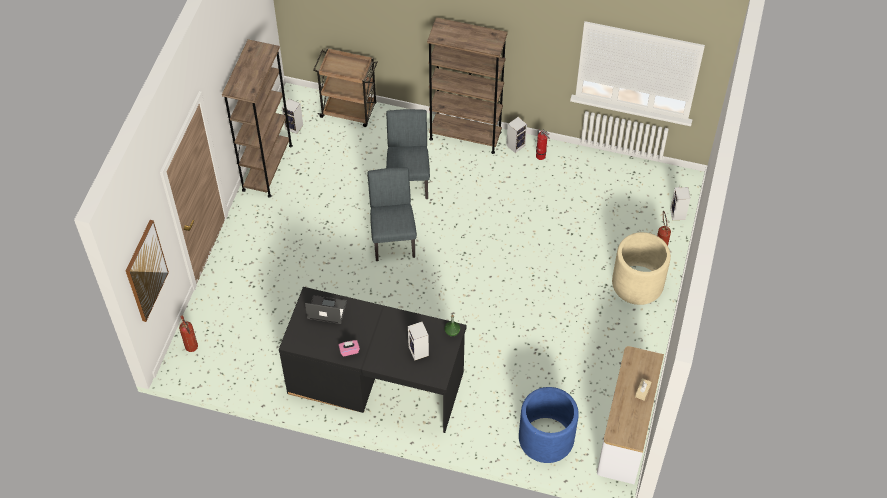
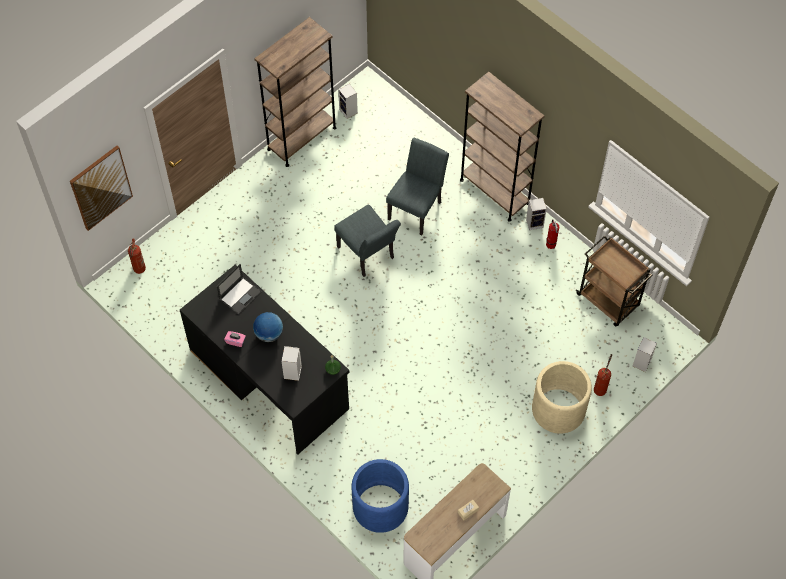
camera: 30 degrees right, 5 degrees up
laptop [305,295,347,324] -> laptop turned 90 degrees clockwise [217,264,262,315]
brown cart [313,48,378,127] -> brown cart moved to [576,236,653,326]
grey chair [367,167,417,261] -> grey chair turned 120 degrees clockwise [334,204,401,277]
none -> globe [253,312,283,342]

